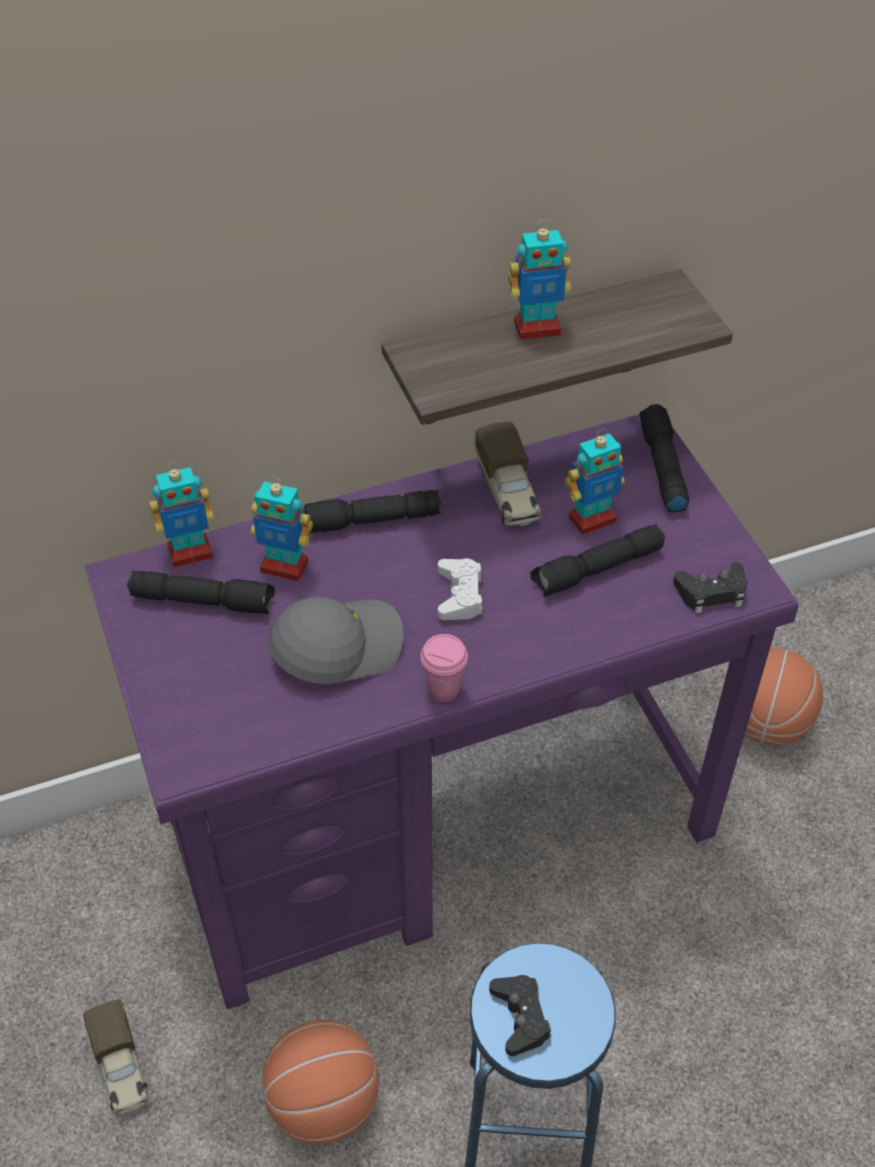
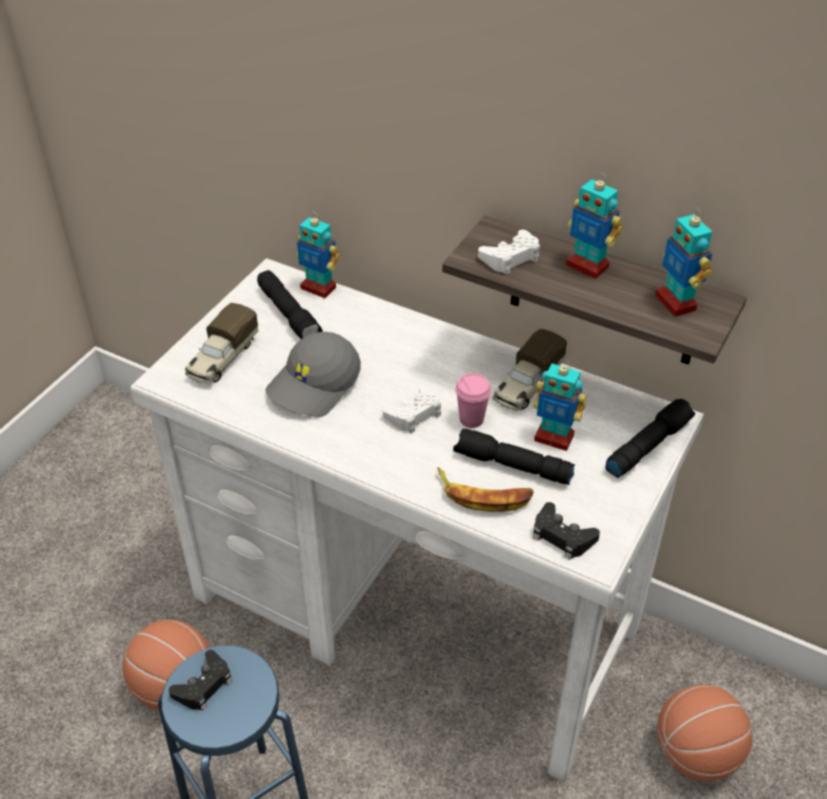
camera: 50 degrees right, 5 degrees down
toy truck [83,999,150,1116] -> toy truck moved to [185,303,258,384]
purple desk [85,414,798,1009] -> white desk [131,258,704,782]
toy robot [251,477,313,581] -> toy robot moved to [655,207,712,317]
grey cap [269,597,403,684] -> grey cap turned 105 degrees clockwise [265,332,361,418]
black flashlight [304,490,441,533] -> none
pink cup [421,634,468,702] -> pink cup moved to [455,373,491,428]
none -> banana [437,467,533,512]
none -> white game controller [478,230,540,275]

